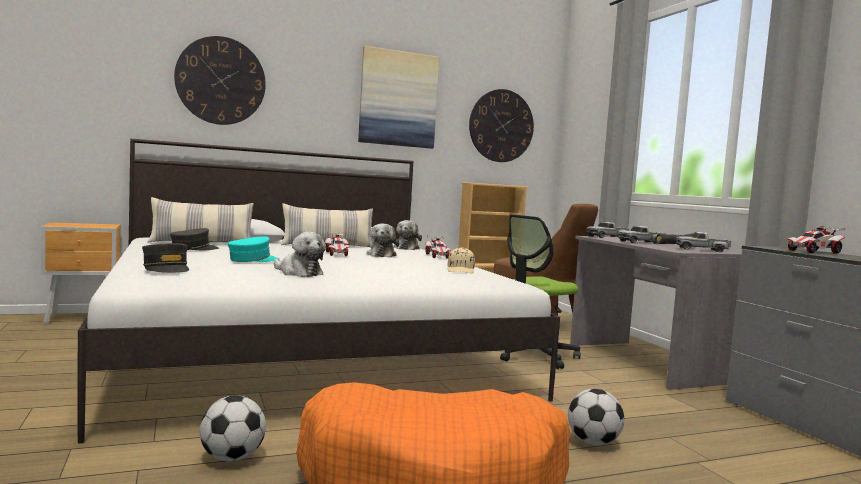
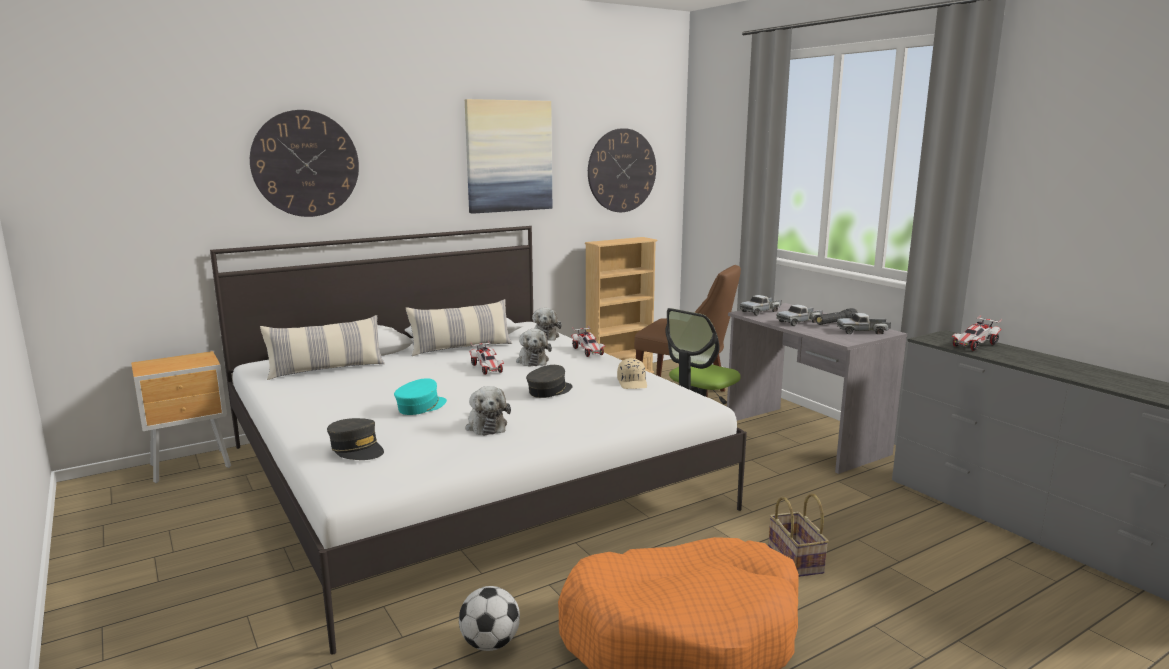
camera: 10 degrees left, 10 degrees up
grey cap [170,228,219,251] -> grey cap moved to [526,365,573,398]
plush toy [274,232,326,277] -> plush toy turned 45 degrees clockwise [465,386,511,436]
football [568,389,624,446] -> basket [768,493,829,577]

